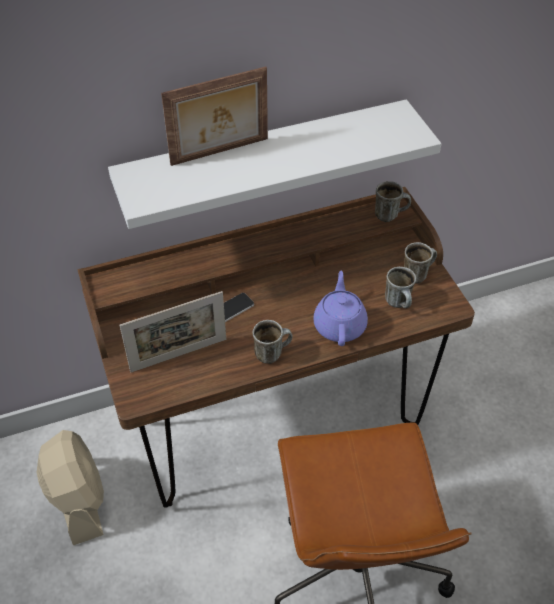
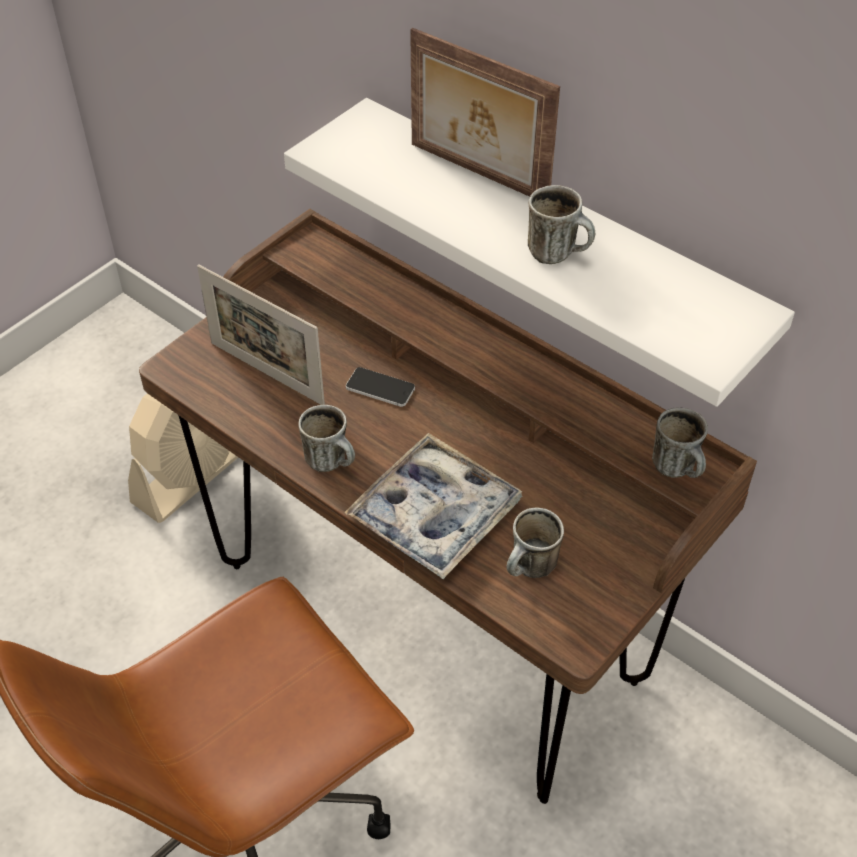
camera: 60 degrees right, 0 degrees up
purple teapot [313,271,368,346] -> tray [344,433,522,579]
mug [404,242,437,284] -> mug moved to [528,185,595,264]

